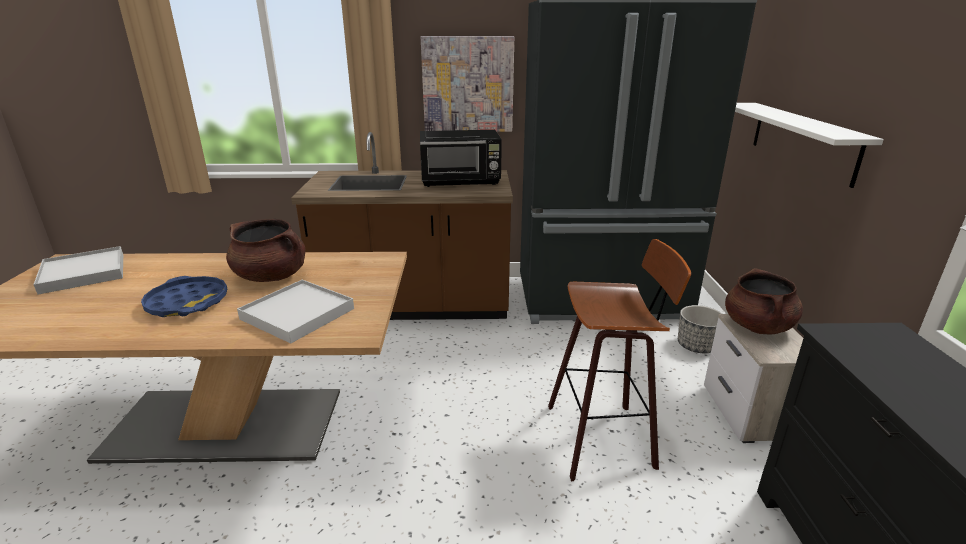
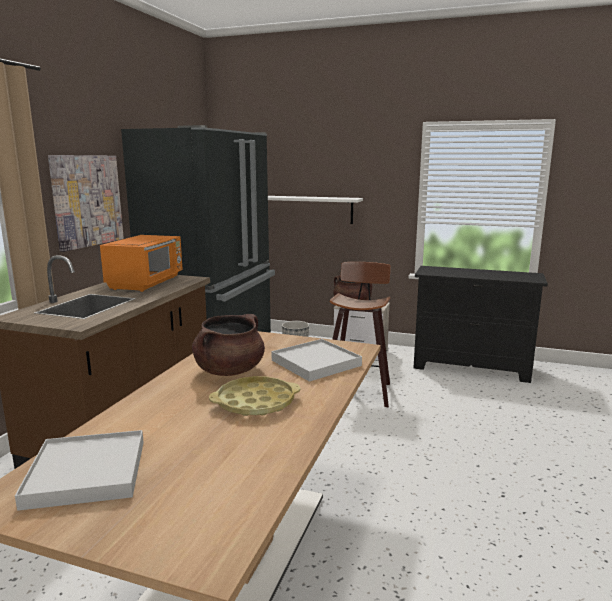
camera: 70 degrees left, 10 degrees down
blue tray [141,276,227,317] -> yellow tray [209,376,301,416]
black microwave [420,130,502,187] -> orange microwave [100,235,183,292]

